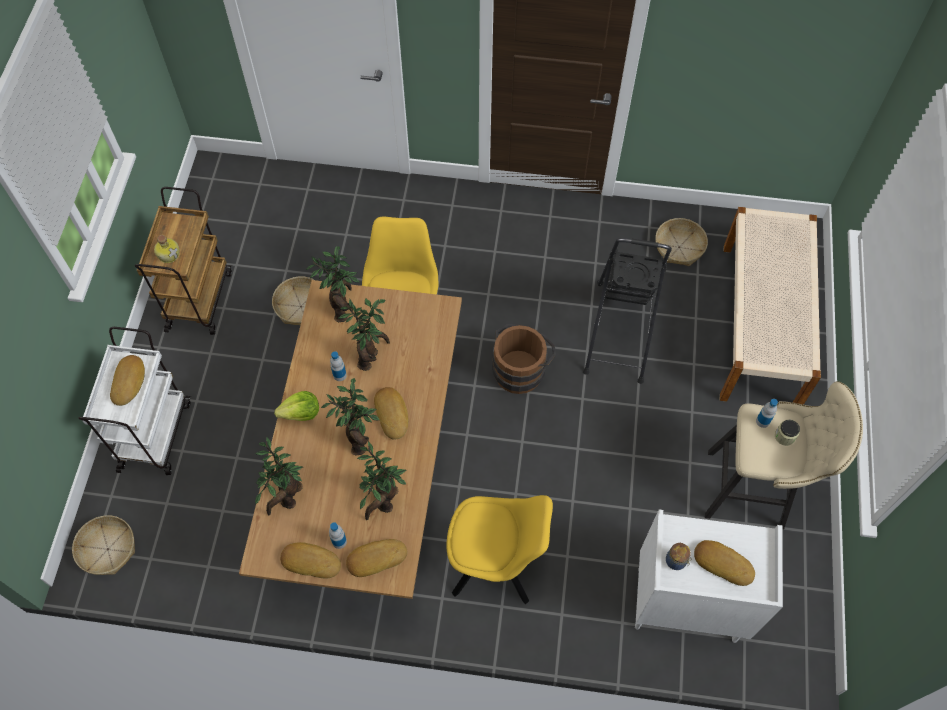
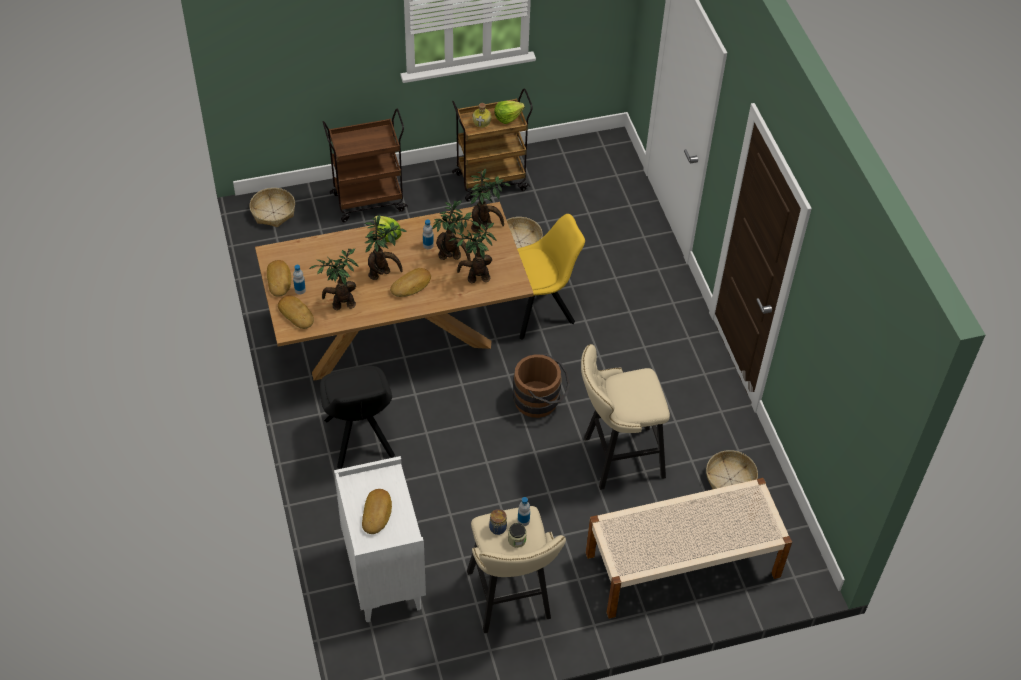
camera: 65 degrees right, 10 degrees down
white cart [79,327,191,475] -> brown cart [323,109,408,223]
bread [110,355,145,406] -> none
potted plant [255,437,303,516] -> potted plant moved to [448,223,497,283]
yellow chair [447,495,553,604] -> black chair [320,366,395,469]
step ladder [583,238,672,384] -> beige stool [581,344,670,490]
jar [666,543,692,570] -> jar moved to [489,509,507,535]
none -> lettuce [494,101,525,124]

